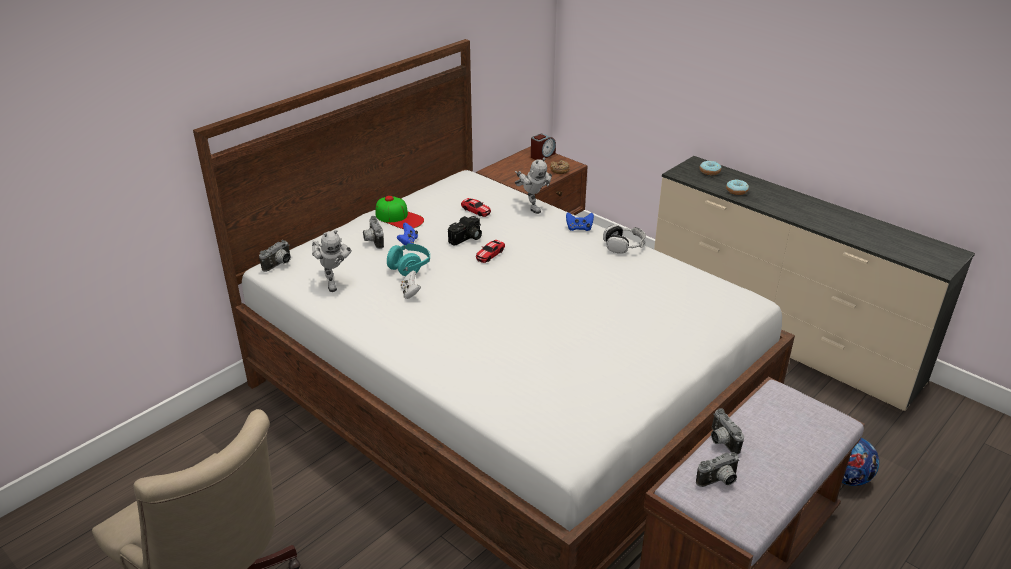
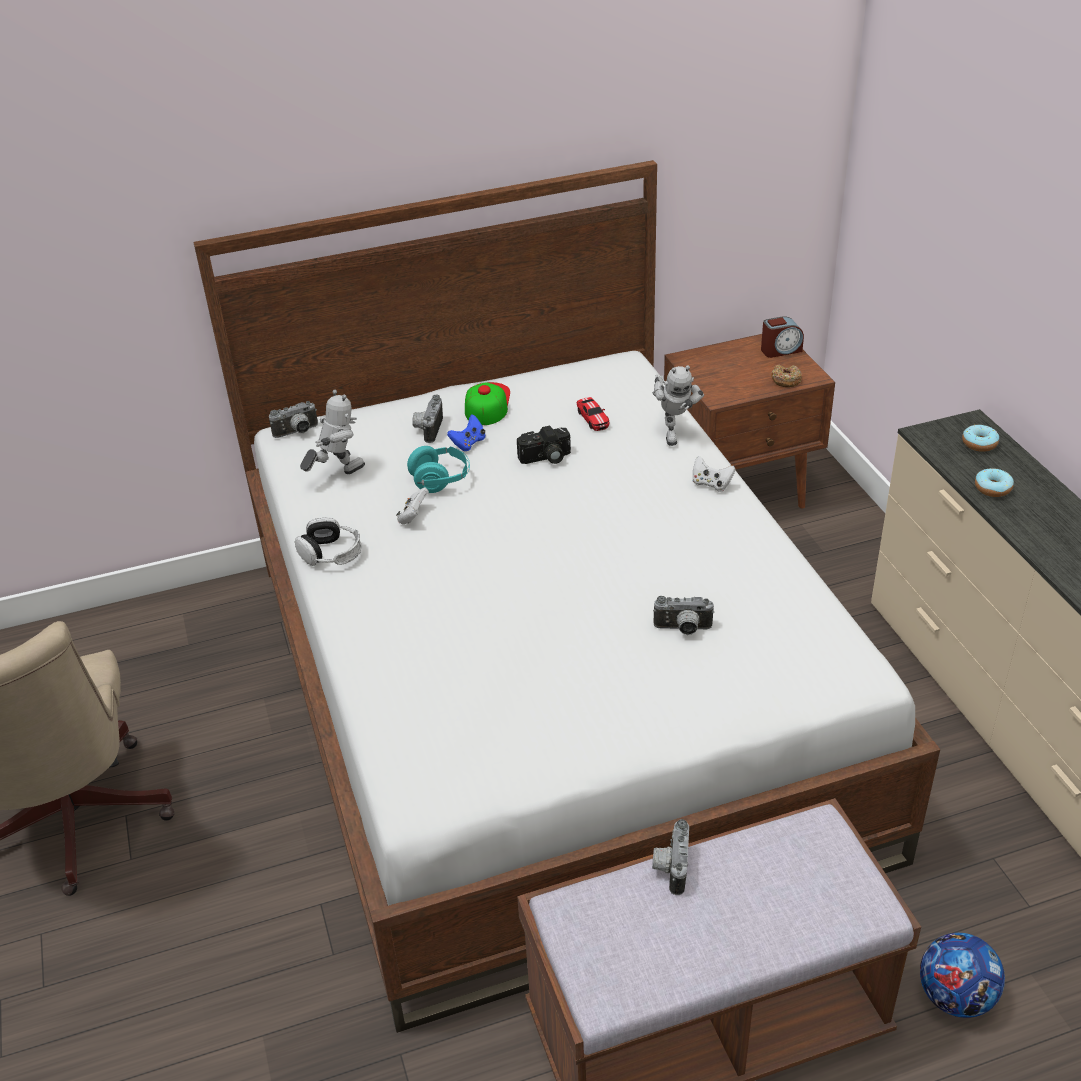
camera: 30 degrees right, 5 degrees up
toy robot [312,230,352,292] -> toy robot turned 135 degrees counterclockwise [300,390,365,474]
cap [376,196,424,229] -> cap turned 150 degrees counterclockwise [465,382,510,425]
toy car [476,240,505,263] -> none
blue game controller [566,212,594,231] -> white game controller [693,456,735,492]
headphones [603,224,646,254] -> headphones moved to [295,517,362,566]
camera [696,452,740,487] -> camera moved to [653,596,714,635]

